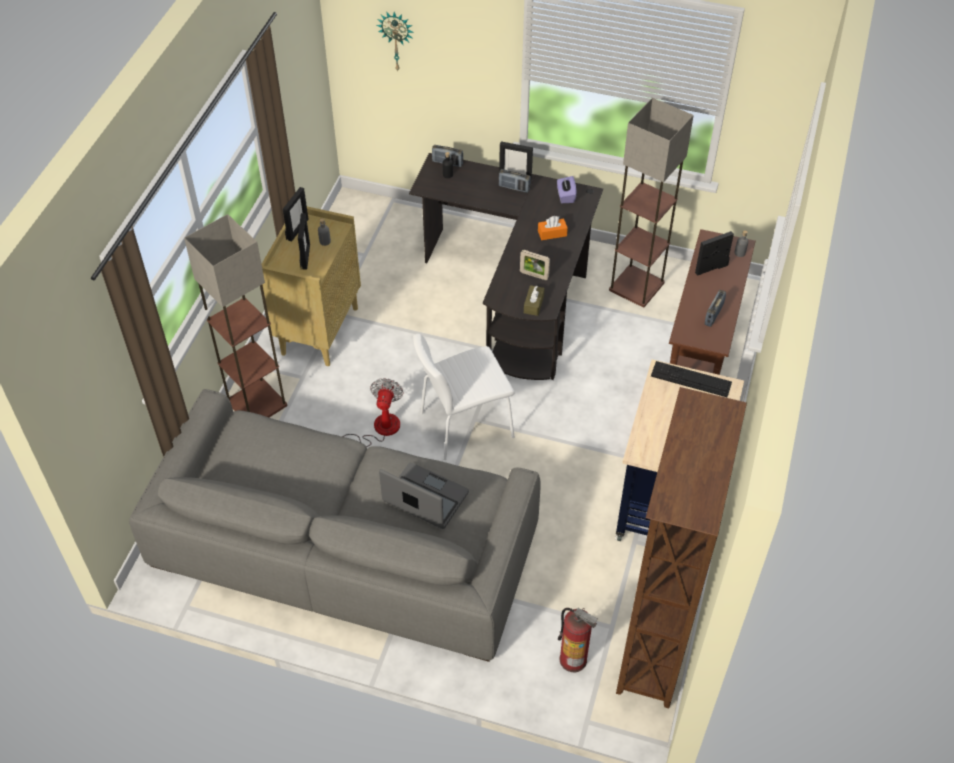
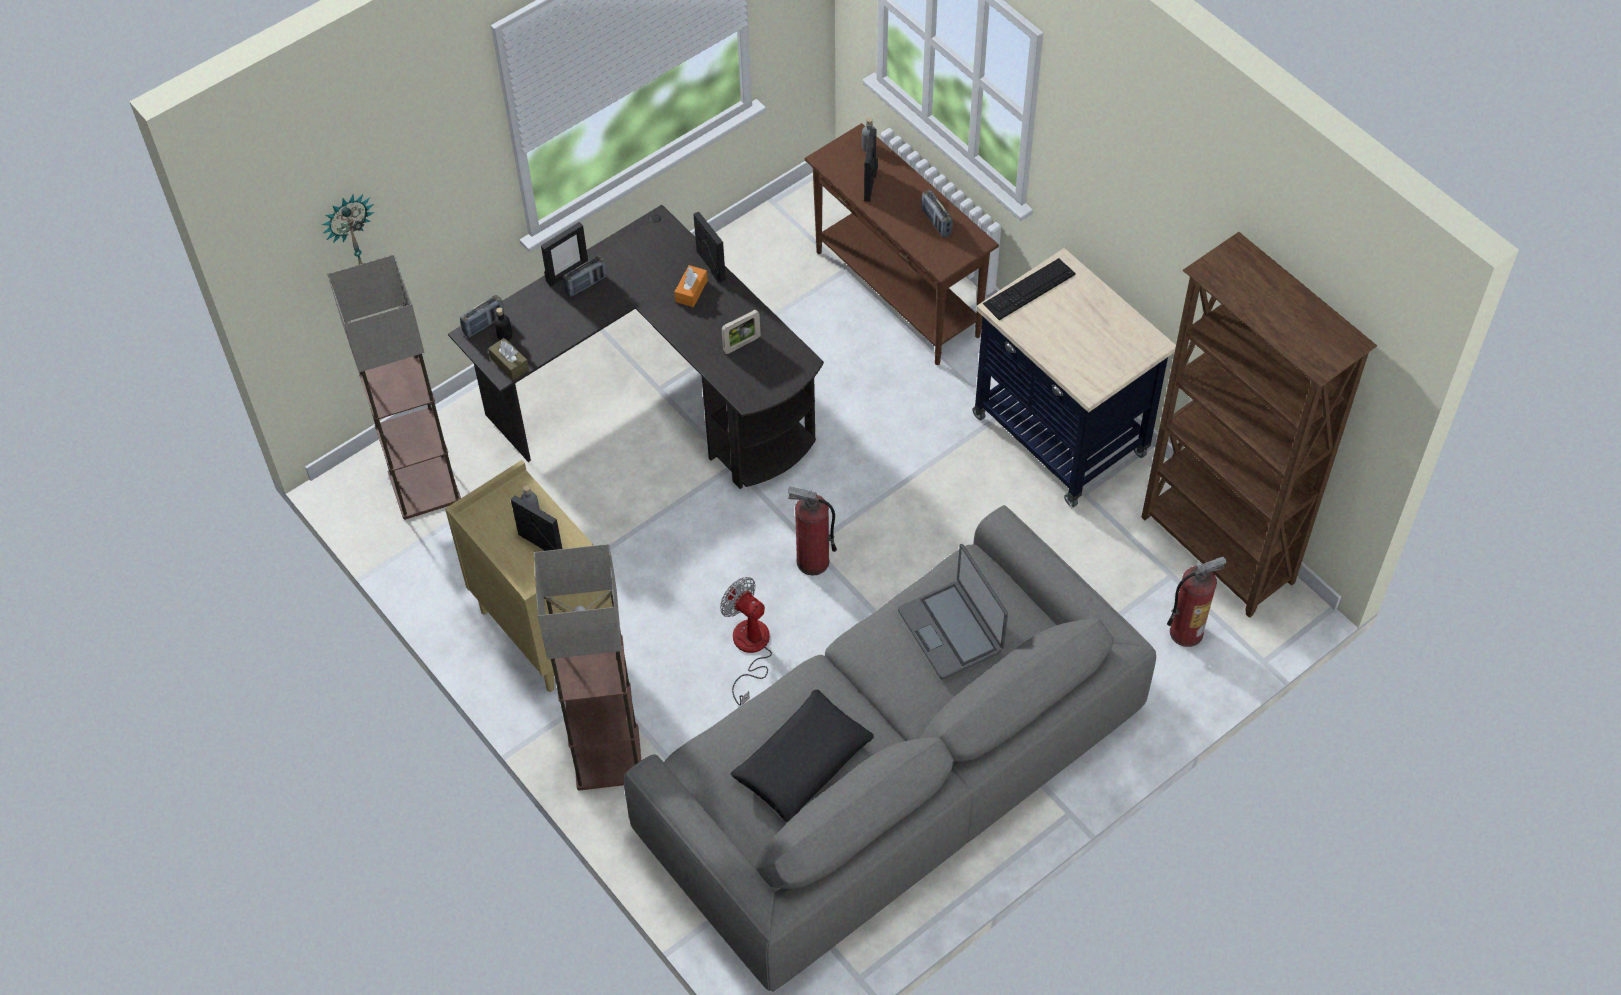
camera: 55 degrees left, 5 degrees up
picture frame [283,187,309,242] -> picture frame moved to [693,212,726,283]
laptop [379,462,469,529] -> laptop turned 90 degrees counterclockwise [898,544,1008,680]
white chair [413,334,515,461] -> fire extinguisher [788,487,837,576]
brown tissue box [524,285,545,316] -> brown tissue box moved to [488,338,529,380]
purple tissue box [557,176,577,203] -> none
floor lamp [609,98,694,307] -> floor lamp moved to [327,255,461,520]
none -> black pillow [731,690,874,822]

